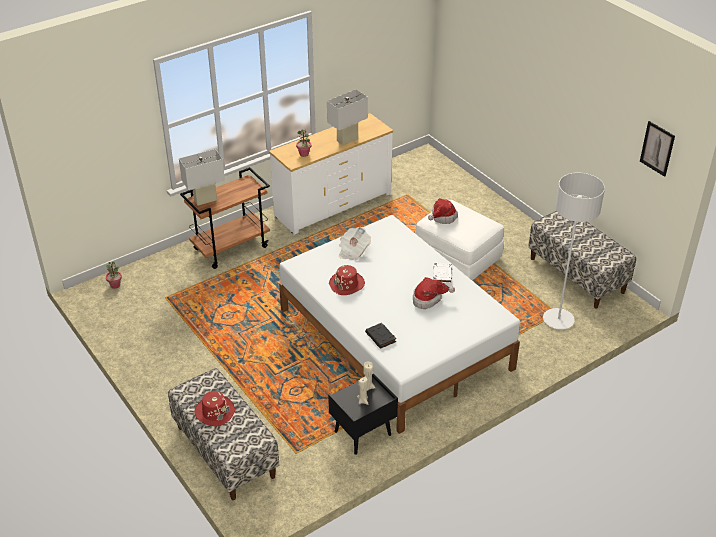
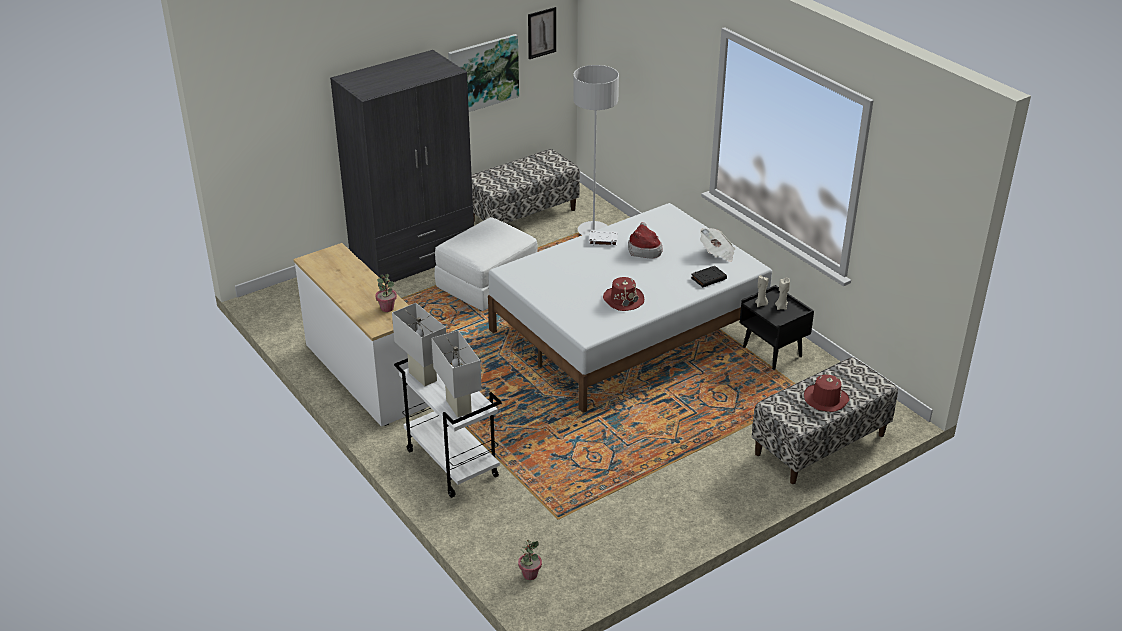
camera: 90 degrees left, 5 degrees down
brown cart [180,167,270,269] -> white cart [394,358,502,498]
white table lamp [327,89,368,145] -> white table lamp moved to [392,303,446,386]
newspaper [339,227,371,260] -> newspaper moved to [700,228,735,262]
hat [428,198,458,224] -> none
none -> grey wardrobe [330,50,474,284]
none -> picture [448,34,519,112]

